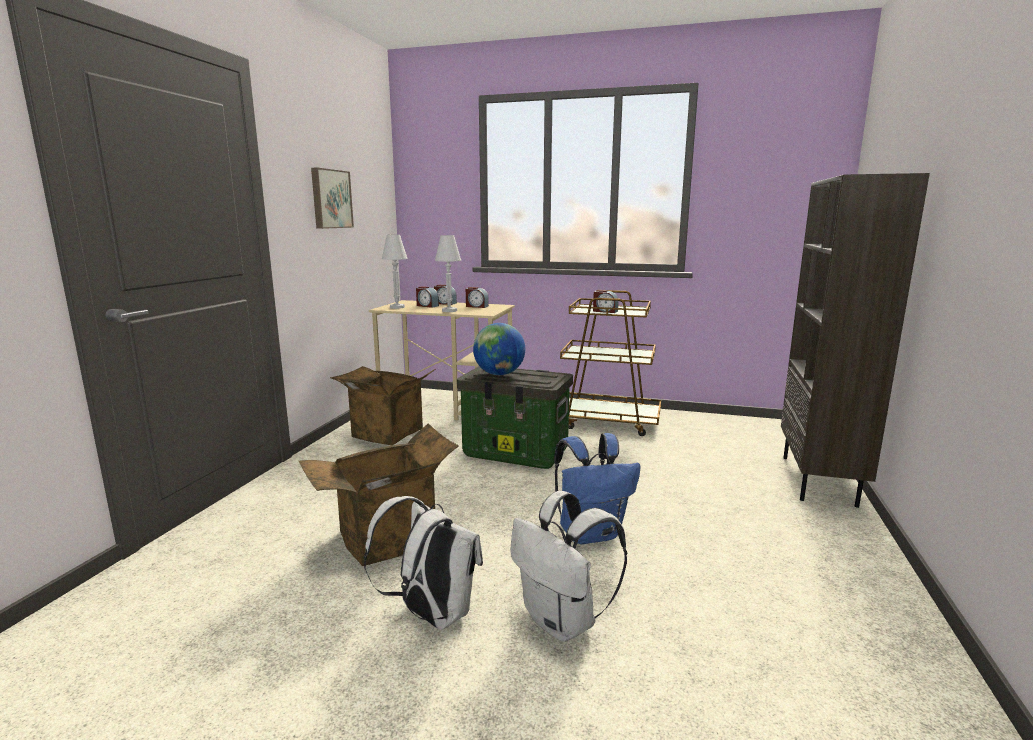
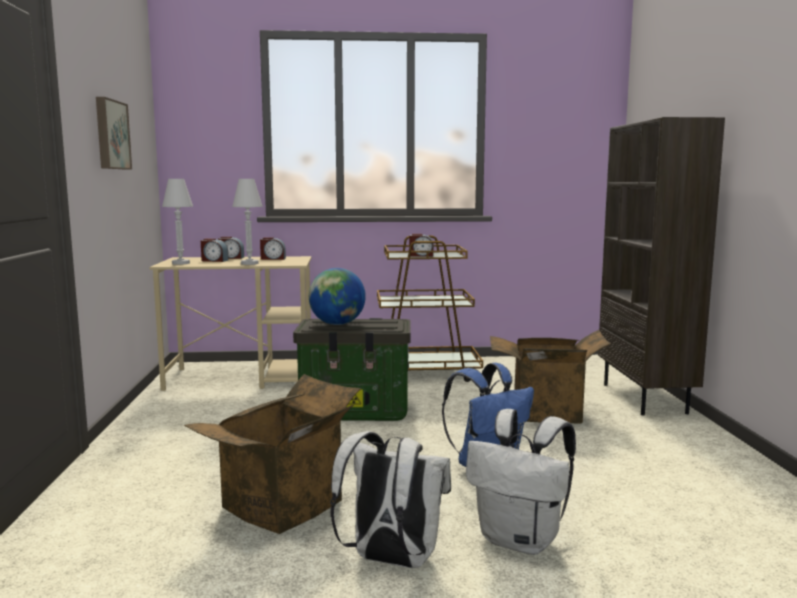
camera: 20 degrees left, 5 degrees down
cardboard box [330,366,436,445] -> cardboard box moved to [490,330,611,423]

